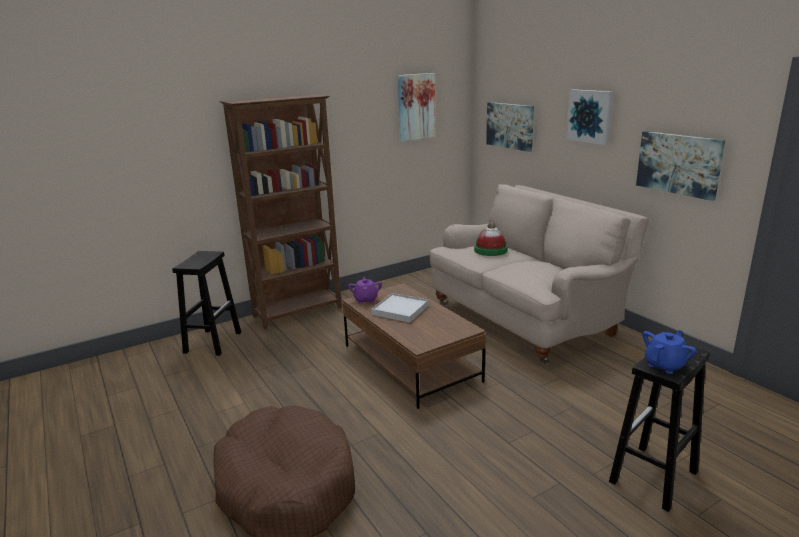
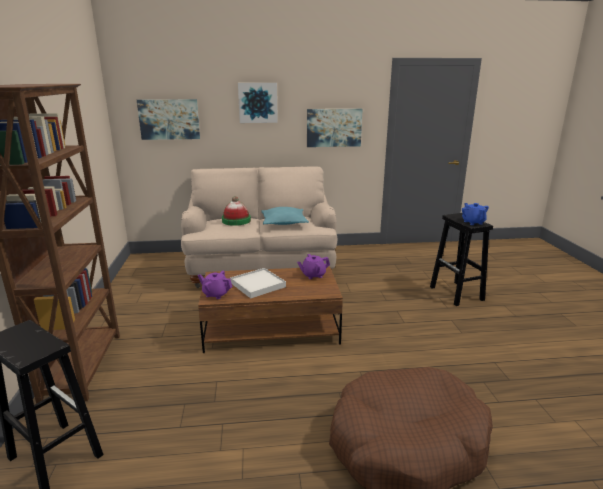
camera: 65 degrees left, 0 degrees up
picture [398,73,435,141] -> none
none -> turquoise pillow [261,207,309,225]
none -> purple teapot [297,254,330,279]

